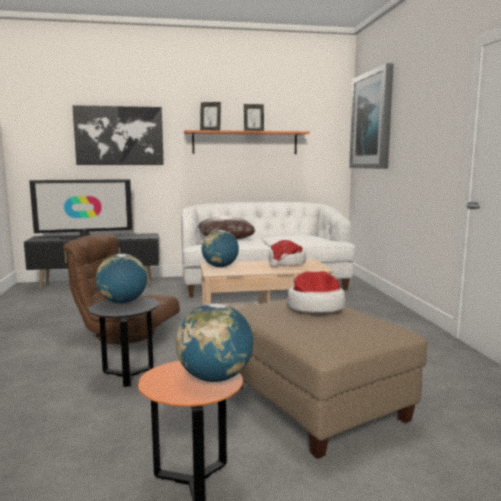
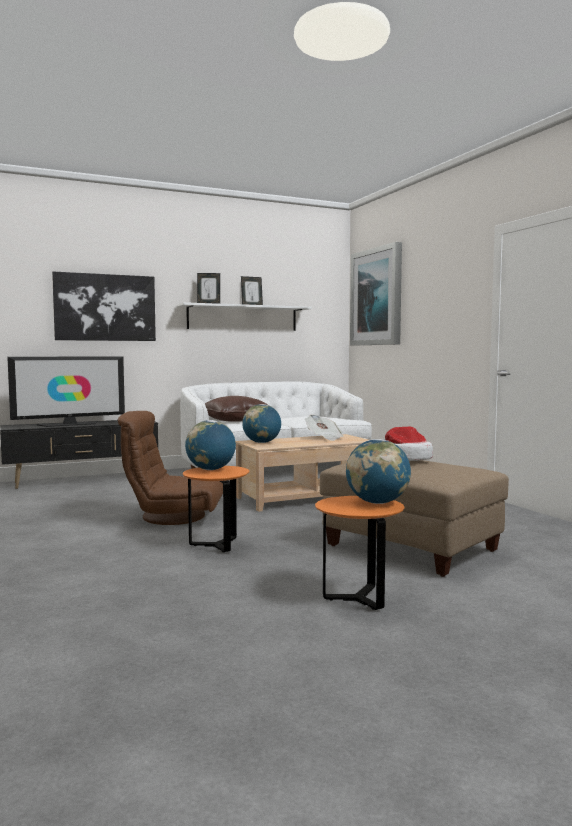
camera: 15 degrees left, 5 degrees down
black side table [89,297,159,387] -> orange side table [183,466,250,552]
orange shelf [184,130,310,154] -> white shelf [178,302,312,331]
hat [269,240,306,268] -> newspaper [305,415,343,441]

